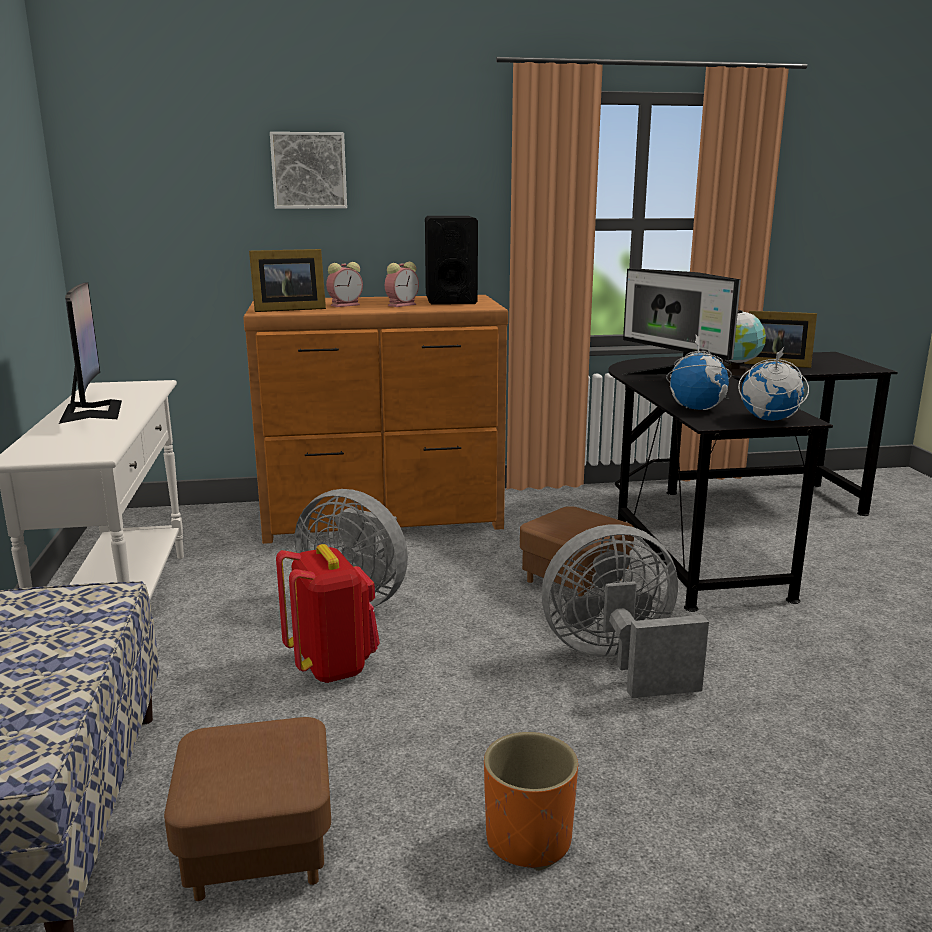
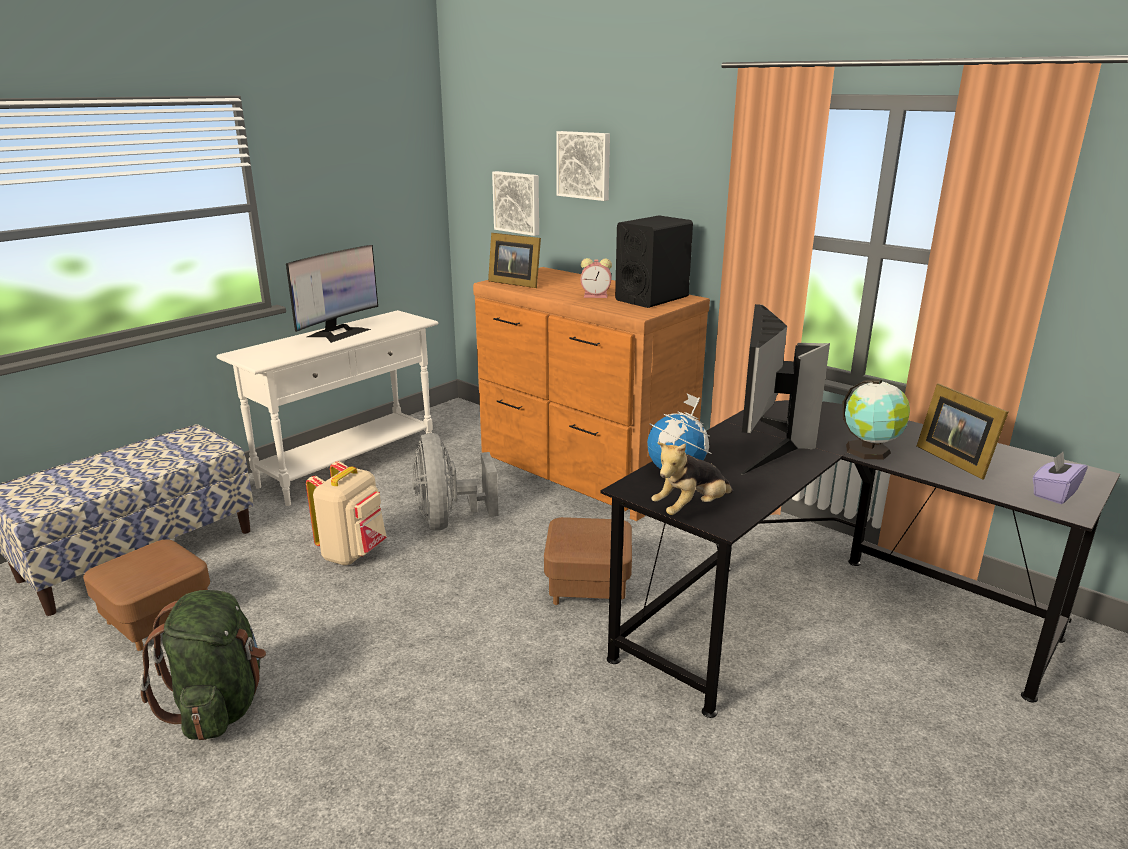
camera: 50 degrees right, 5 degrees up
red backpack [276,544,380,683] -> beige backpack [306,461,387,566]
alarm clock [326,262,363,307] -> none
orange planter [484,732,578,871] -> green backpack [140,590,266,740]
grey fan [542,524,709,698] -> none
globe [738,347,809,421] -> plush toy [651,442,733,515]
none -> picture [492,171,539,236]
none -> purple tissue box [1032,452,1088,504]

